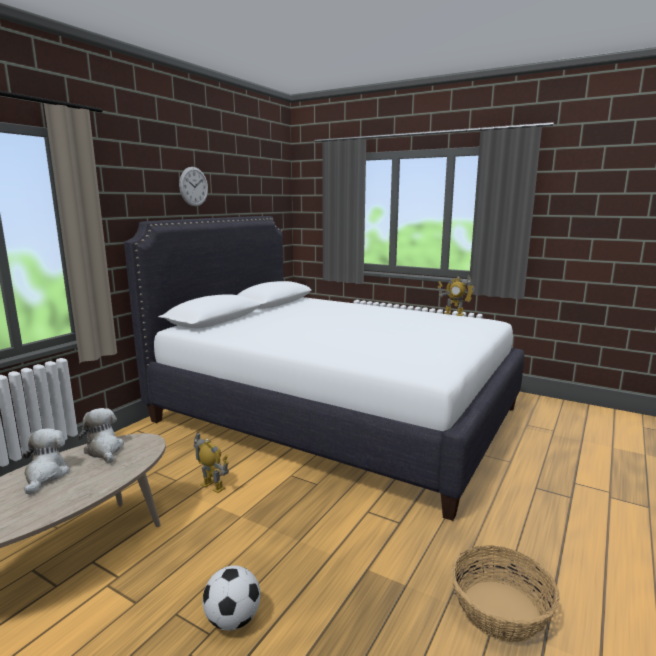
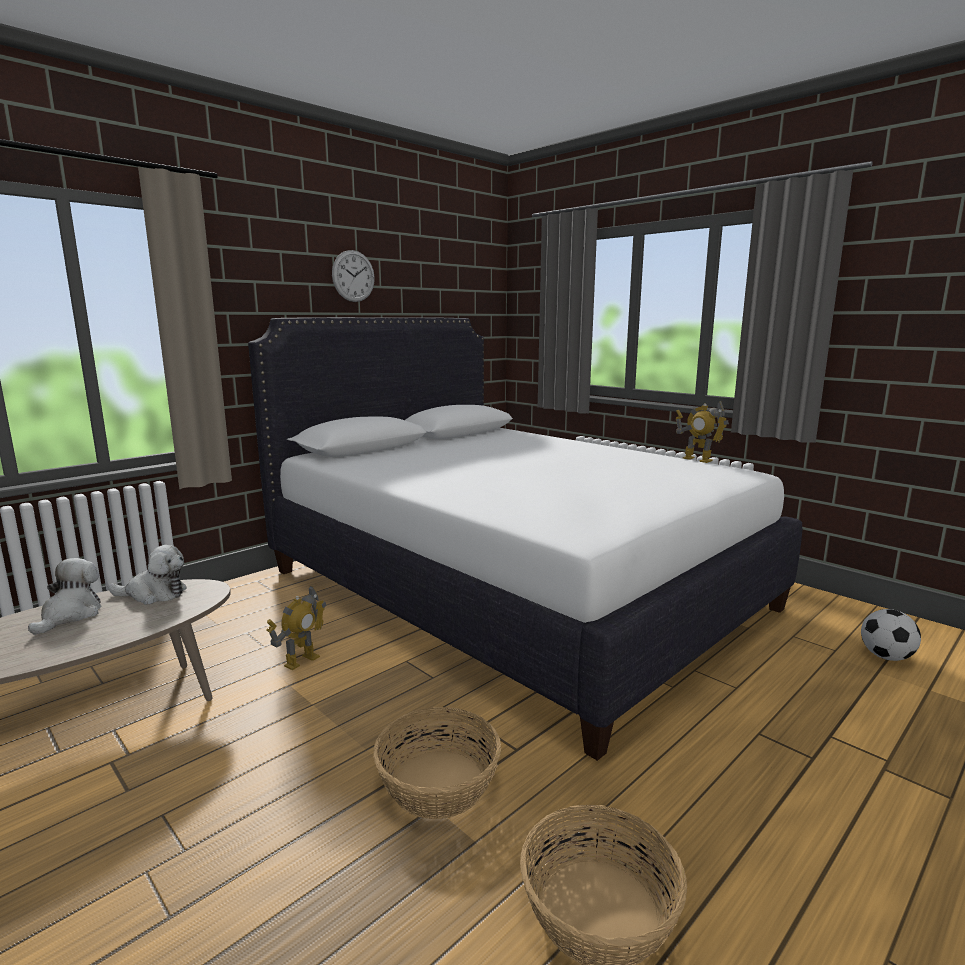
camera: 15 degrees right, 0 degrees up
plush toy [78,408,124,463] -> plush toy turned 105 degrees clockwise [108,545,187,605]
toy robot [193,432,229,493] -> toy robot turned 75 degrees clockwise [266,586,327,670]
football [203,565,261,631] -> football moved to [861,609,921,661]
none -> basket [373,707,501,819]

